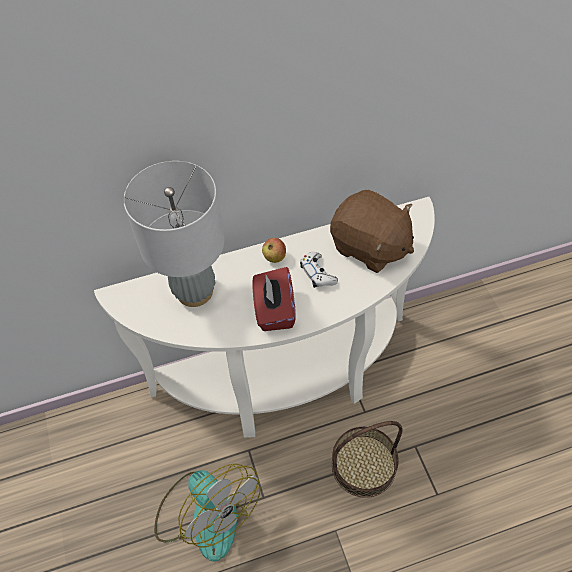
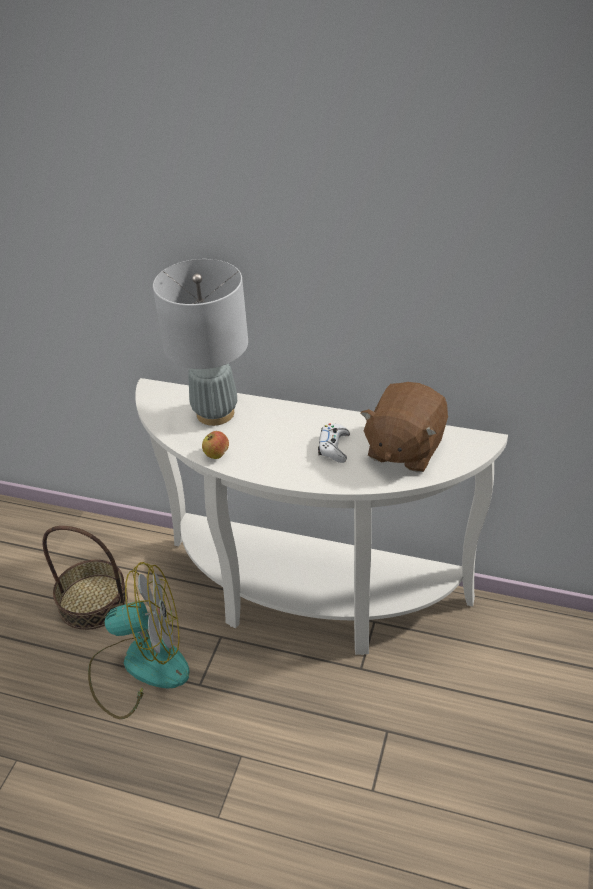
camera: 35 degrees right, 15 degrees down
fan [154,463,261,562] -> fan turned 90 degrees counterclockwise [88,562,190,719]
red tissue box [252,267,296,331] -> none
apple [262,238,286,263] -> apple moved to [202,431,229,459]
brown plush toy [330,190,414,273] -> brown plush toy turned 45 degrees clockwise [360,382,448,472]
basket [332,421,403,498] -> basket moved to [43,526,128,630]

